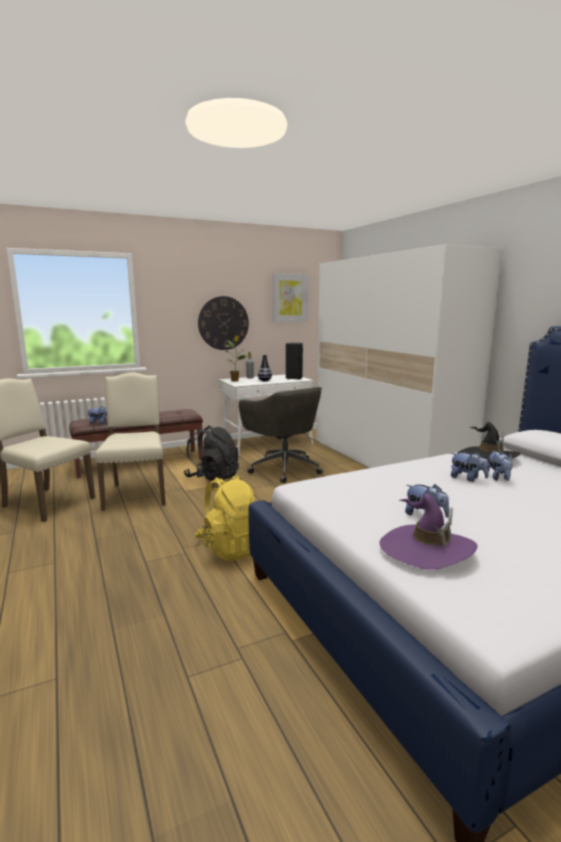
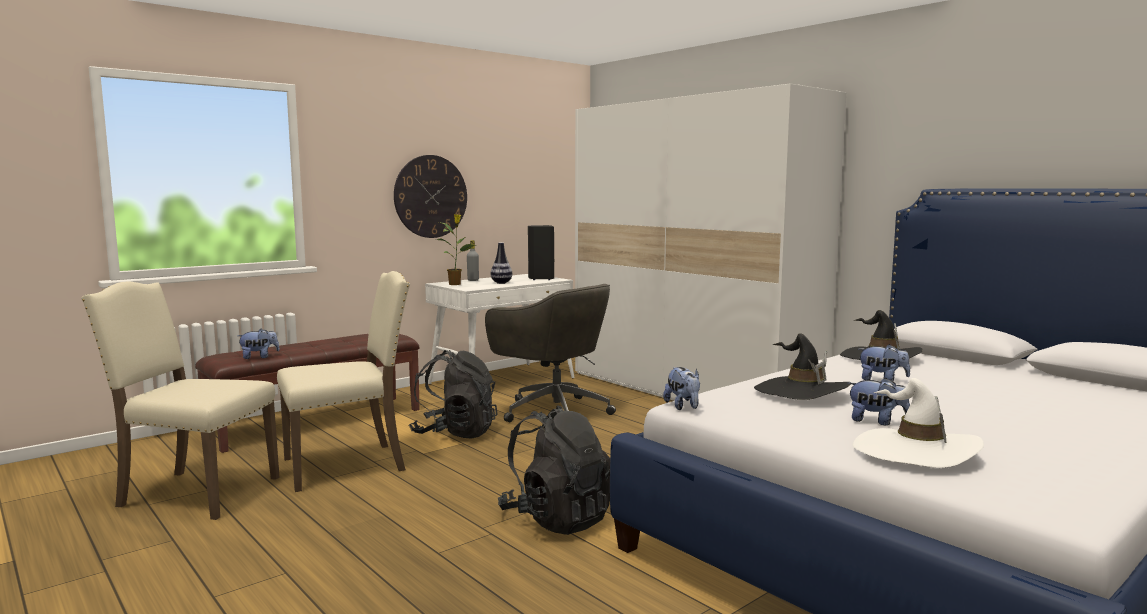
camera: 15 degrees left, 5 degrees down
beige chair [95,373,166,511] -> beige chair turned 90 degrees clockwise [277,271,410,492]
yellow backpack [195,474,255,561] -> black backpack [498,405,610,535]
picture [273,273,308,322] -> none
purple hat [379,493,477,570] -> white hat [853,378,984,468]
plush toy [488,451,513,481] -> plush toy moved to [663,367,700,410]
none -> black hat [754,333,851,400]

